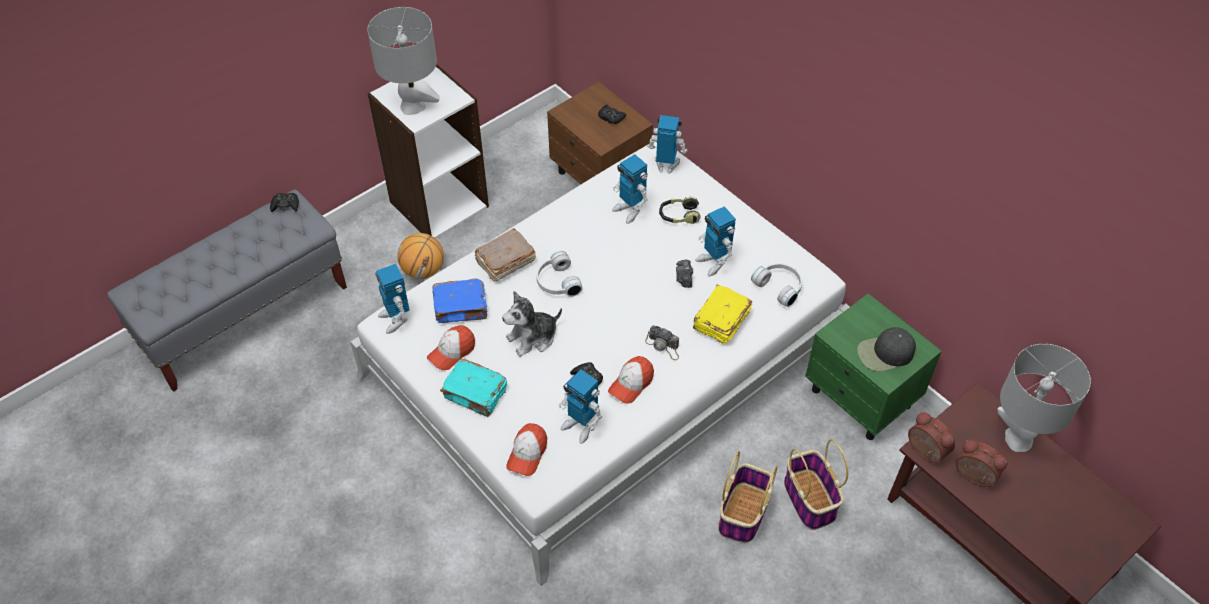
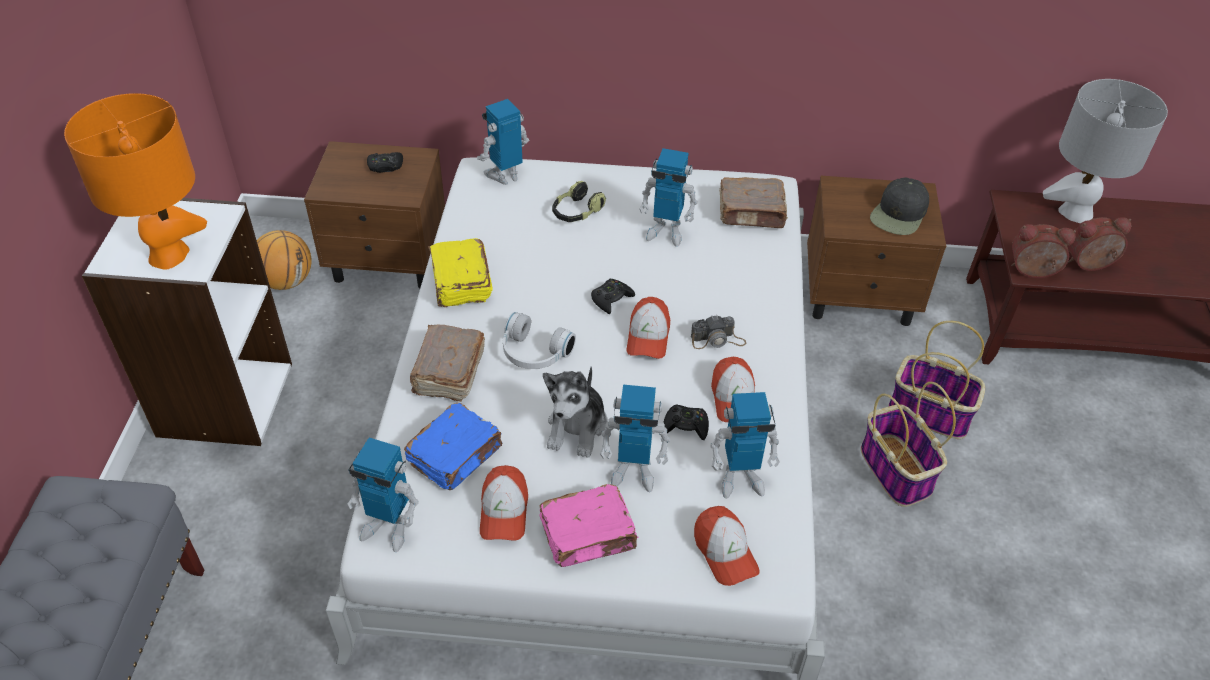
camera: 45 degrees left, 5 degrees down
black game controller [270,193,299,212] -> black game controller moved to [591,279,635,314]
grey table lamp [367,7,440,115] -> orange table lamp [64,93,207,270]
basketball [397,233,444,279] -> basketball moved to [257,230,312,290]
turquoise book [440,359,507,417] -> pink book [539,484,639,567]
toy robot [612,154,648,224] -> toy robot moved to [600,385,670,492]
camera [676,260,693,288] -> none
yellow book [693,285,752,344] -> yellow book moved to [428,238,492,307]
white headphones [751,263,802,307] -> brown book [719,177,788,228]
green nightstand [805,293,942,440] -> brown nightstand [807,176,946,326]
none -> cap [627,297,670,359]

